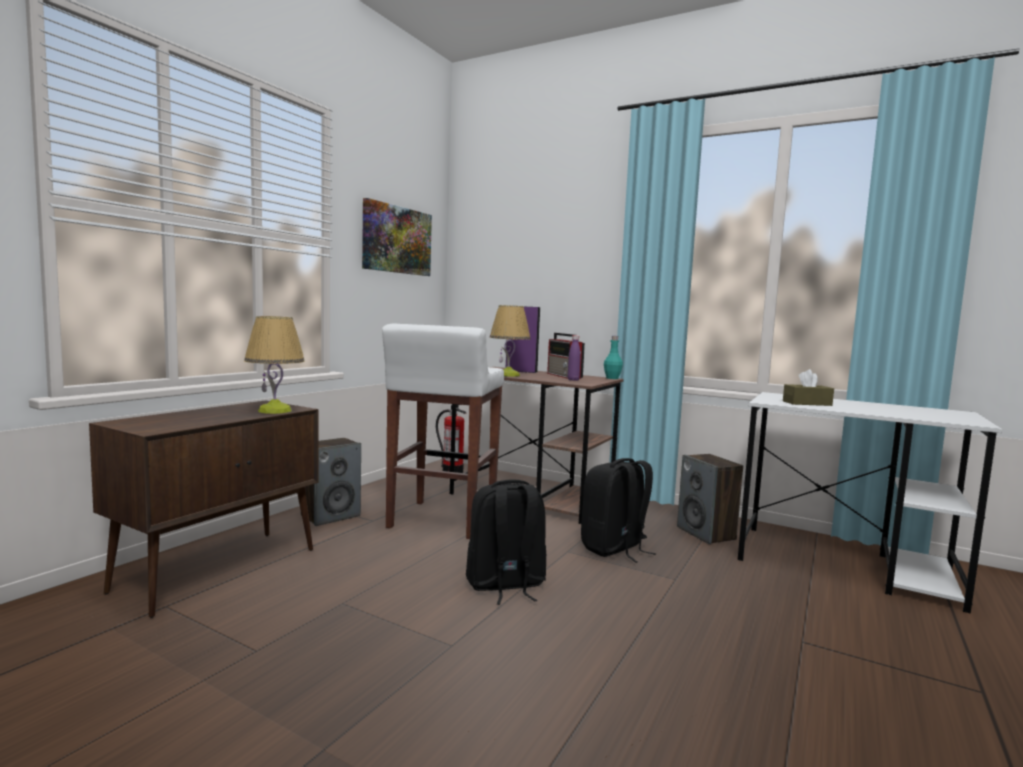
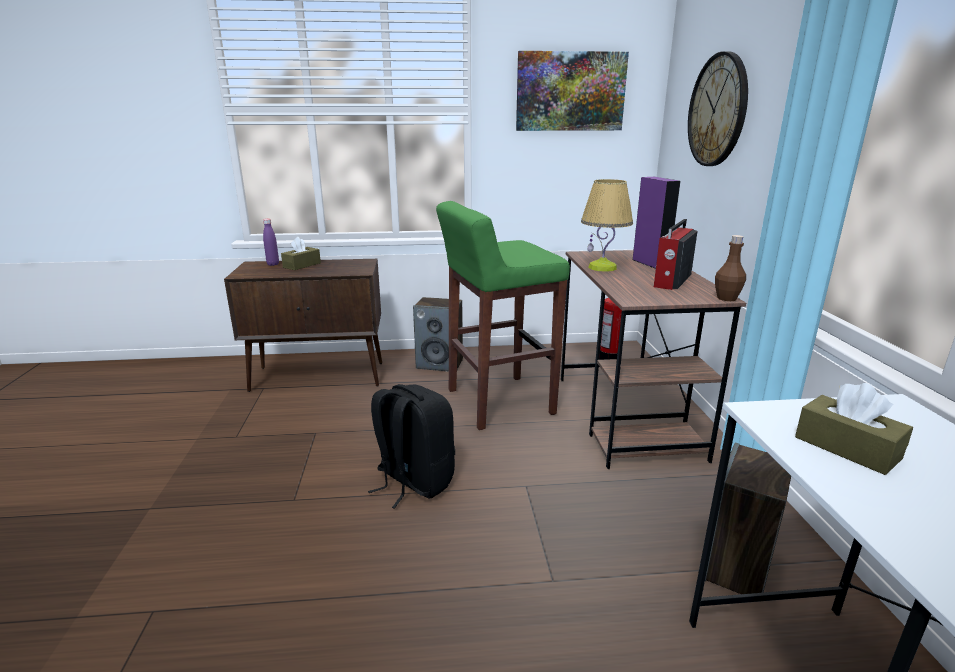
camera: 55 degrees right, 15 degrees up
table lamp [244,316,305,414] -> none
white stool [382,324,504,539] -> green stool [436,201,570,430]
purple bottle [568,335,581,381] -> purple bottle moved to [263,219,279,266]
black backpack [581,458,656,563] -> none
turquoise bottle [604,336,623,379] -> brown bottle [715,235,746,301]
none -> brown tissue box [281,237,321,270]
none -> wall clock [688,51,748,166]

